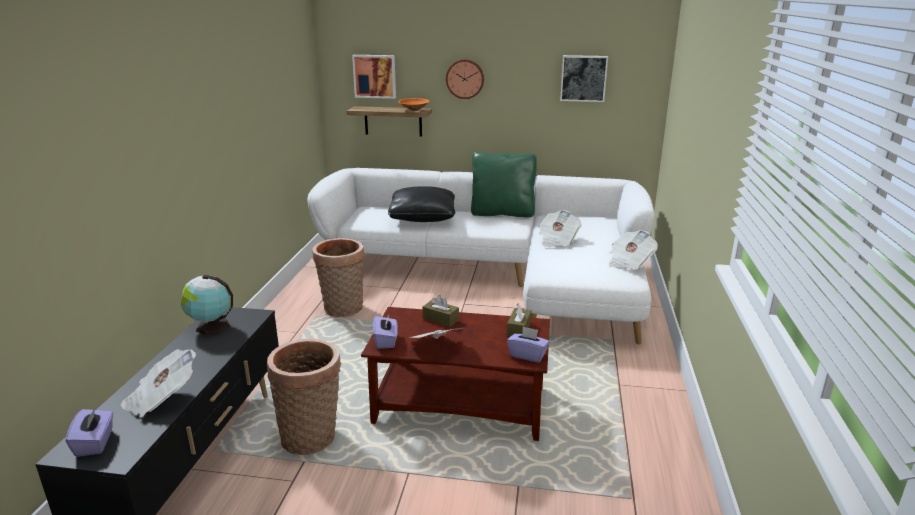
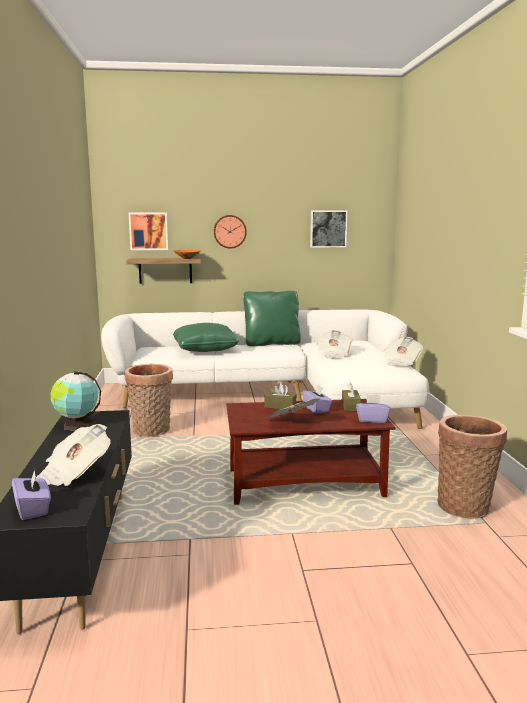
camera: 15 degrees left, 10 degrees down
basket [267,338,341,455] -> basket moved to [437,415,507,519]
purple tissue box [373,315,398,349] -> purple tissue box moved to [302,385,332,414]
black pillow [388,186,455,222] -> green pillow [173,323,239,352]

